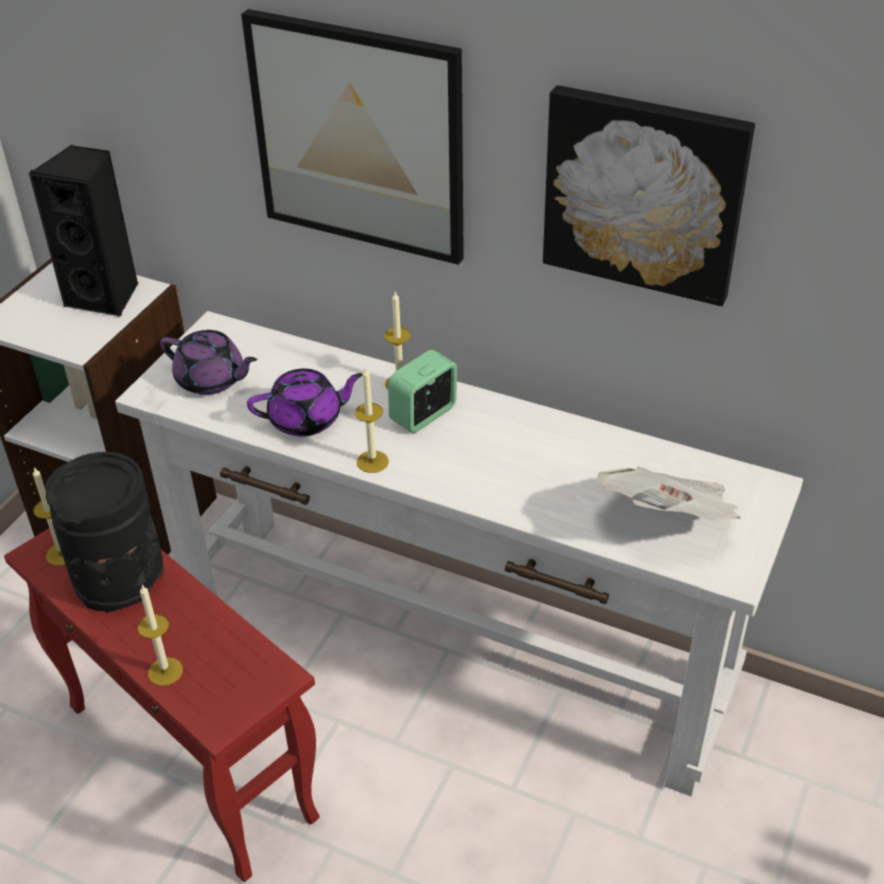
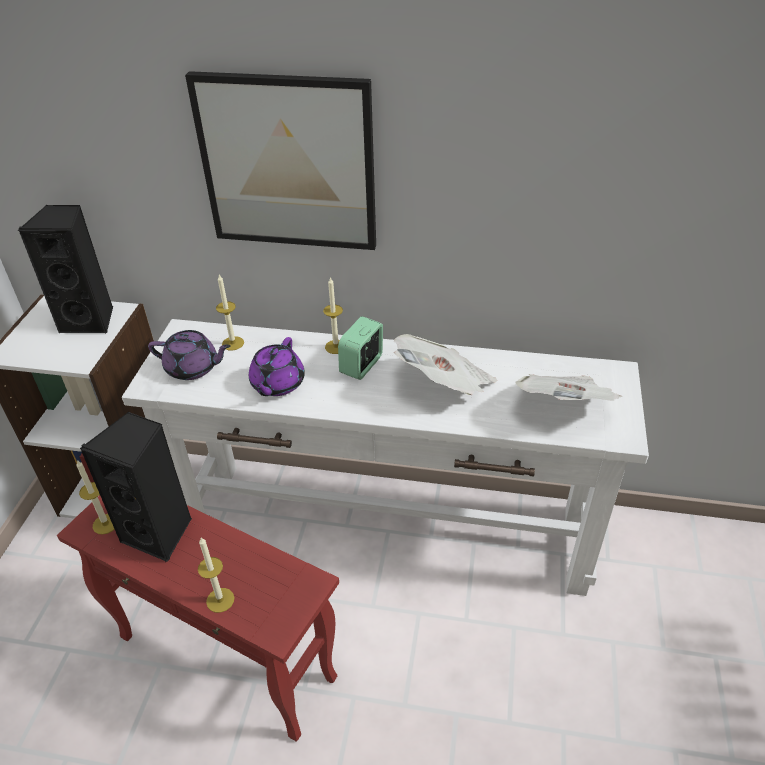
camera: 15 degrees left, 0 degrees up
black vase [46,452,164,613] -> black speaker [80,412,192,562]
purple teapot [247,368,363,437] -> purple teapot turned 135 degrees clockwise [249,337,305,396]
candle [355,367,389,473] -> candle moved to [216,275,244,351]
picture [543,85,755,306] -> none
none -> newspaper [394,334,497,395]

